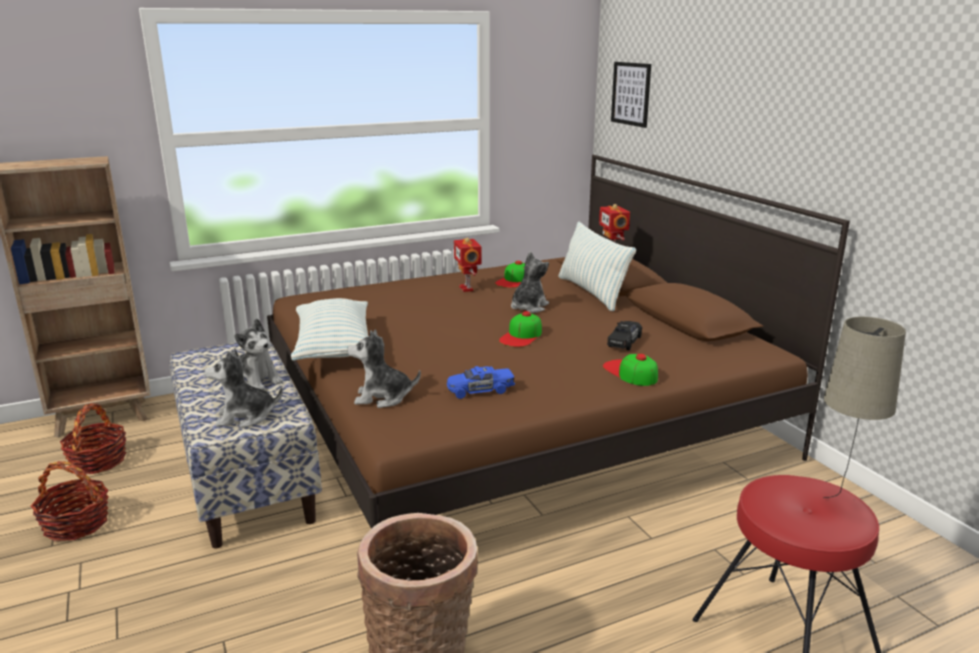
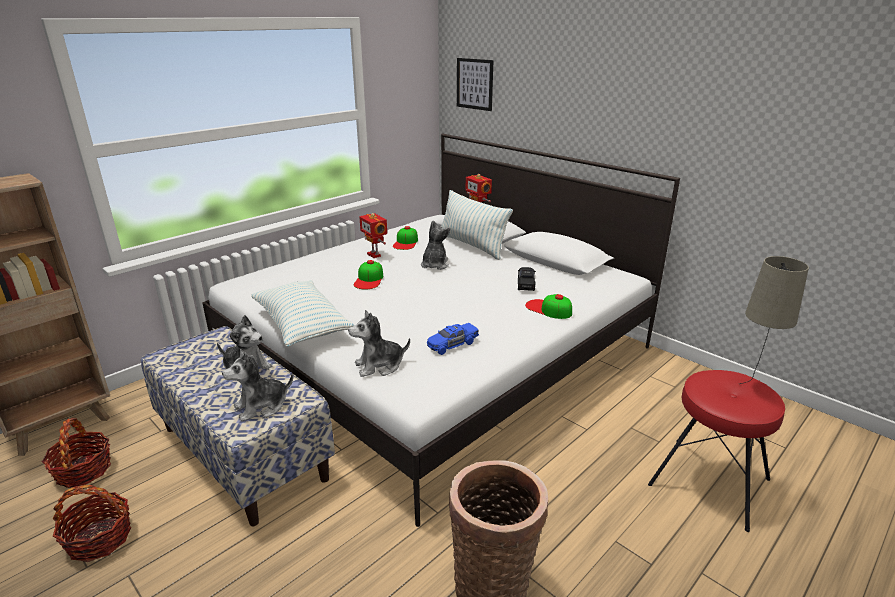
camera: 20 degrees left, 5 degrees up
brown bed [267,155,850,529] -> white bed [202,133,680,527]
cap [499,311,542,347] -> cap moved to [354,260,383,289]

